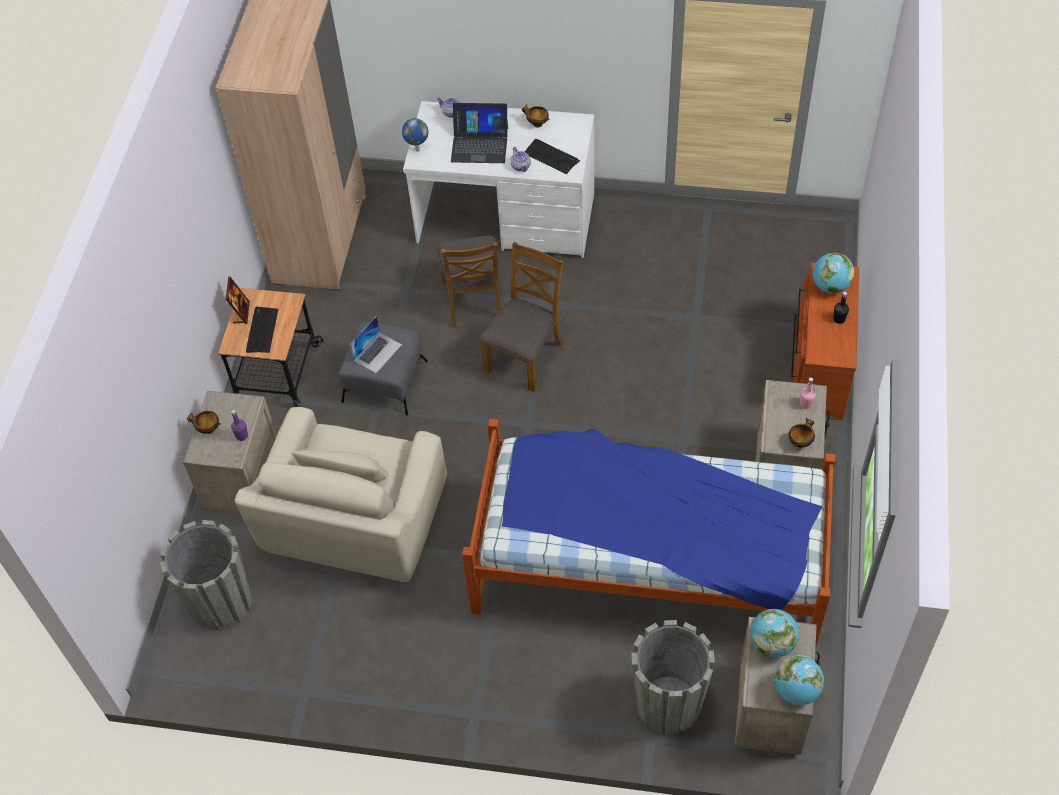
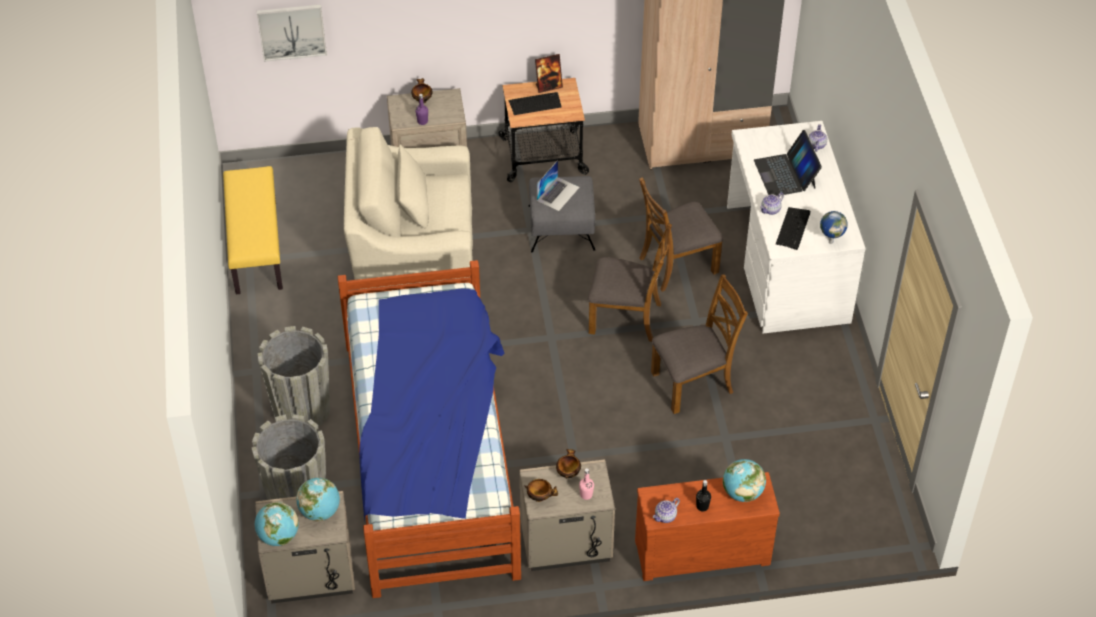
camera: 70 degrees right, 5 degrees down
grey planter [160,520,252,631] -> grey planter moved to [258,326,330,427]
laptop [350,316,402,373] -> laptop turned 75 degrees counterclockwise [537,160,580,211]
globe [402,118,429,152] -> globe moved to [820,211,848,244]
bowl [522,104,550,128] -> bowl moved to [556,449,581,479]
none -> yellow bench [223,166,283,294]
none -> picture [257,4,327,62]
none -> brown chair [651,274,748,414]
none -> teapot [653,498,680,523]

